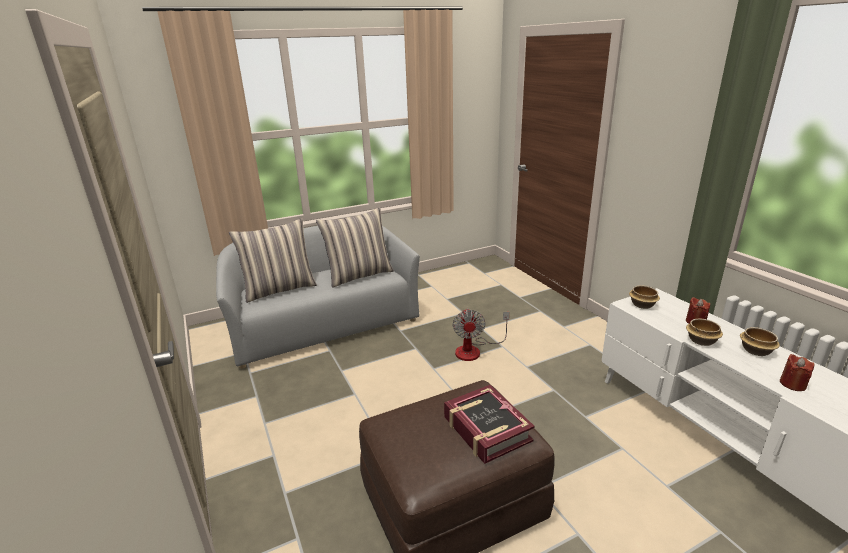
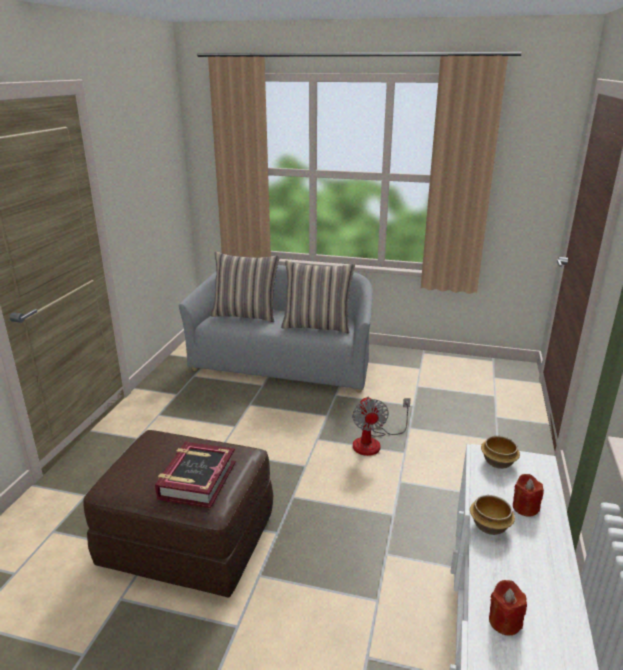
camera: 40 degrees right, 0 degrees up
fan [453,308,509,361] -> fan turned 45 degrees counterclockwise [352,397,411,456]
bowl [740,327,780,356] -> none

